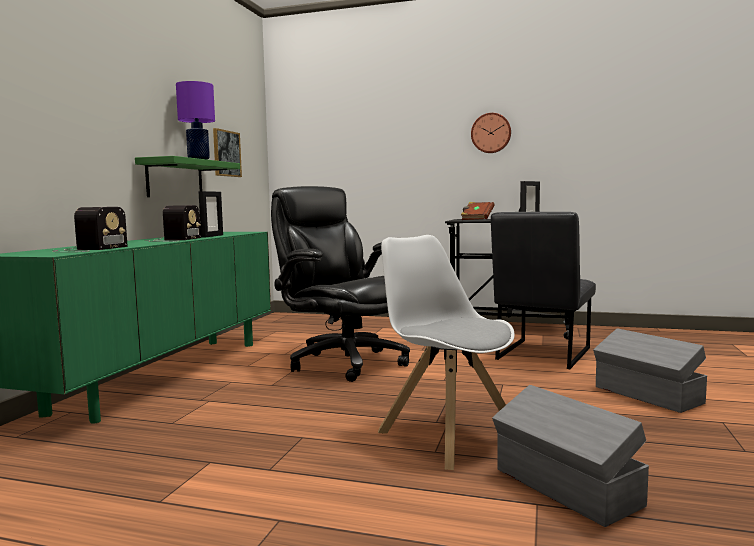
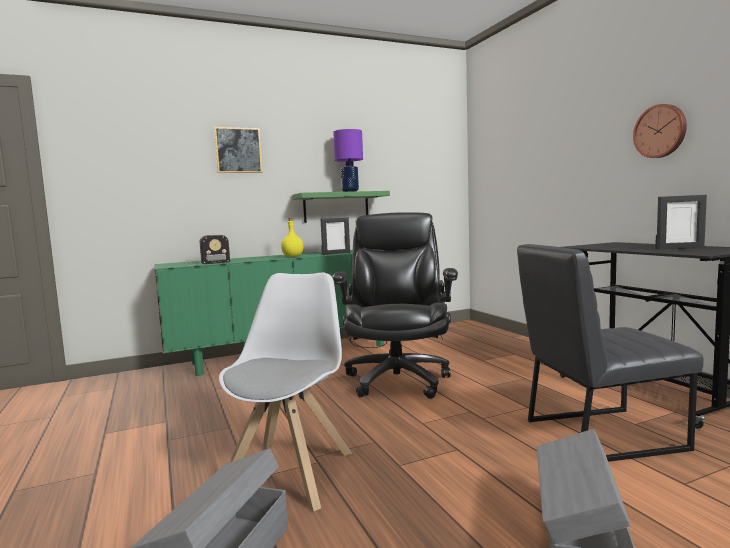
camera: 50 degrees right, 0 degrees up
radio [144,205,201,242] -> yellow bottle [281,218,303,257]
picture [213,128,242,177] -> picture moved to [214,127,263,173]
brown book [461,202,494,220] -> none

